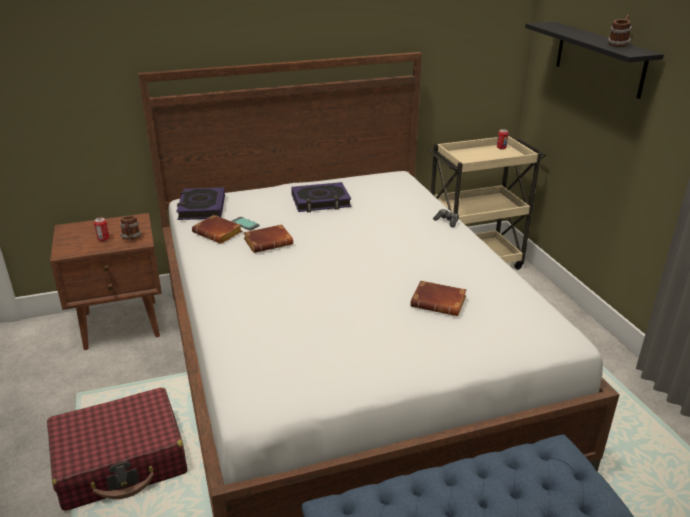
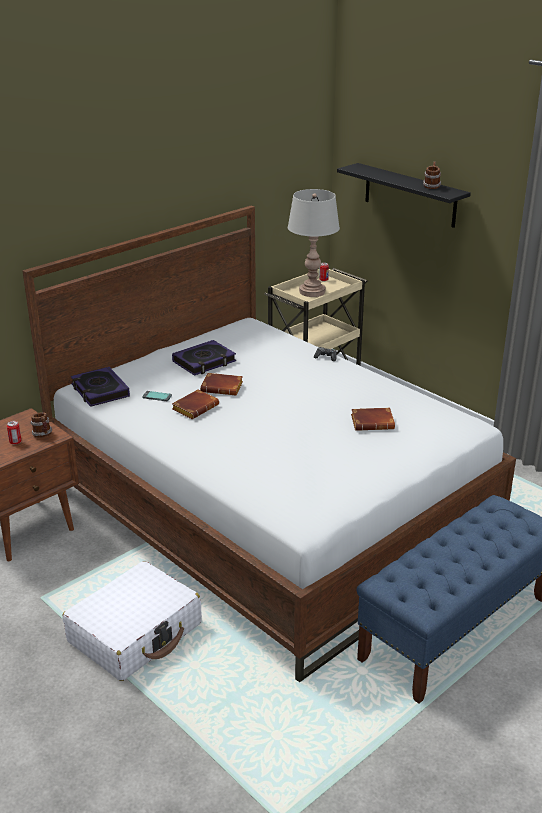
camera: 25 degrees left, 0 degrees up
red suitcase [47,387,187,511] -> white suitcase [62,561,202,681]
brown book [192,215,242,244] -> brown book moved to [200,373,243,395]
none -> grey table lamp [288,189,340,297]

